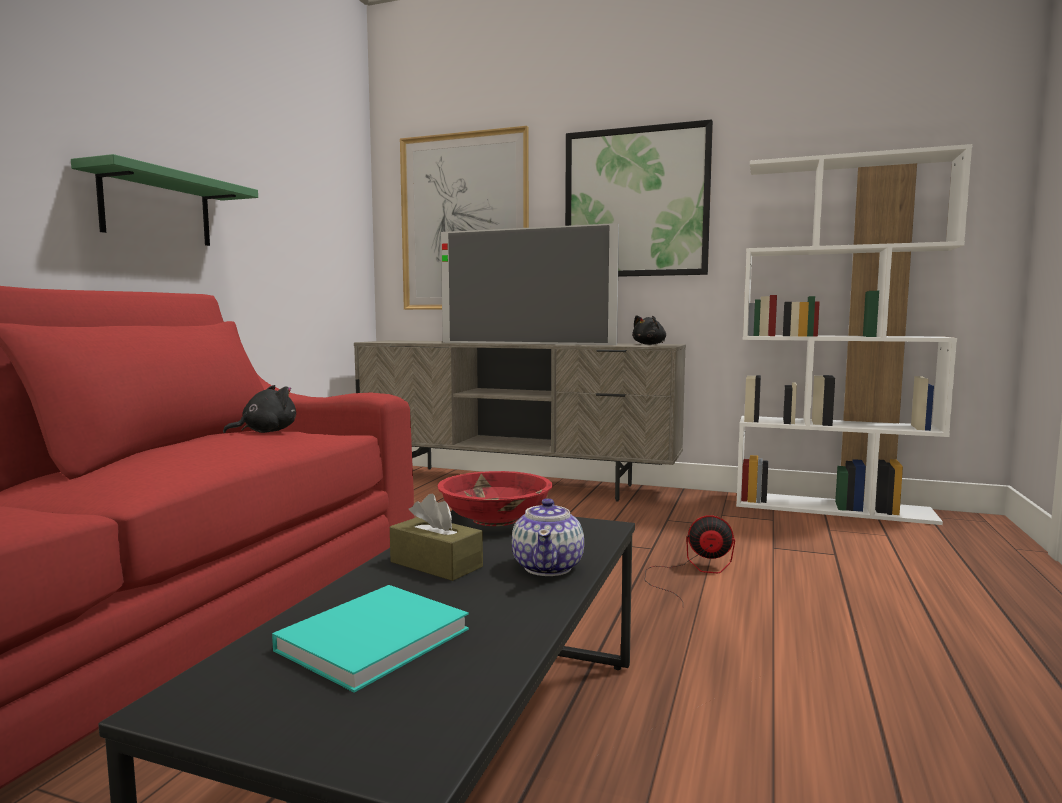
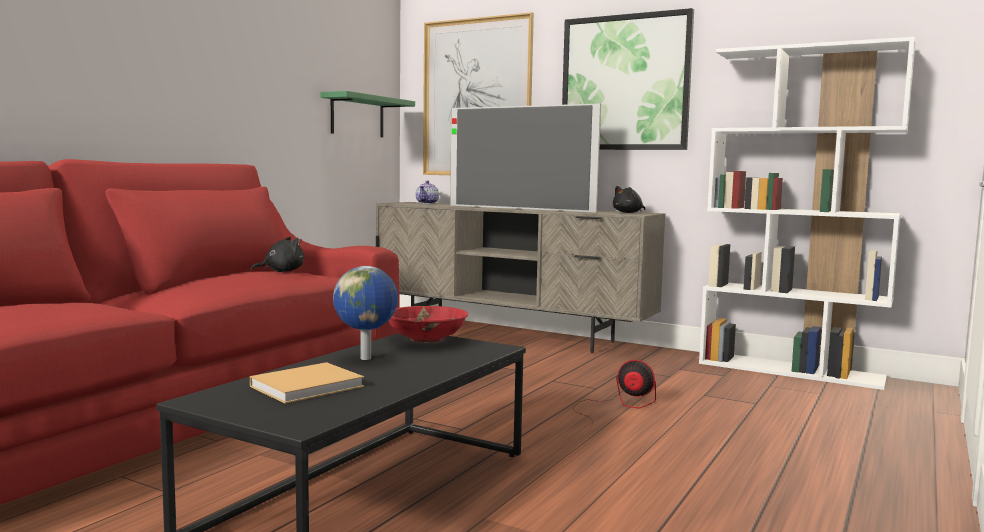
camera: 10 degrees right, 0 degrees up
green shelf [71,154,258,246] -> green shelf moved to [320,91,415,137]
turquoise book [272,585,469,693] -> beige book [250,362,364,404]
brown tissue box [390,494,483,581] -> globe [333,266,398,360]
teapot [512,498,584,576] -> teapot moved to [416,181,439,204]

